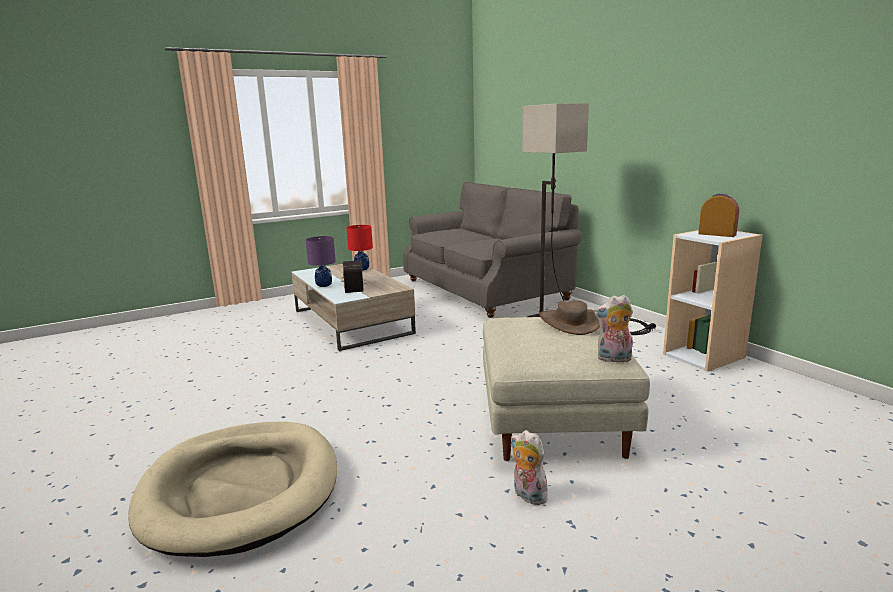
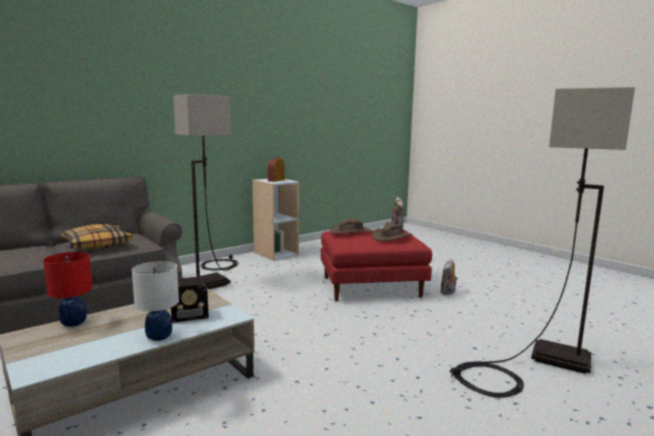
camera: 100 degrees left, 5 degrees down
beige dog bed [128,422,337,557] -> floor lamp [450,87,635,398]
purple table lamp [306,236,336,287] -> white table lamp [132,261,179,341]
beige ottoman [483,317,650,461] -> red ottoman [321,230,432,301]
none -> pillow [60,224,133,249]
none -> brown hat [371,222,412,241]

